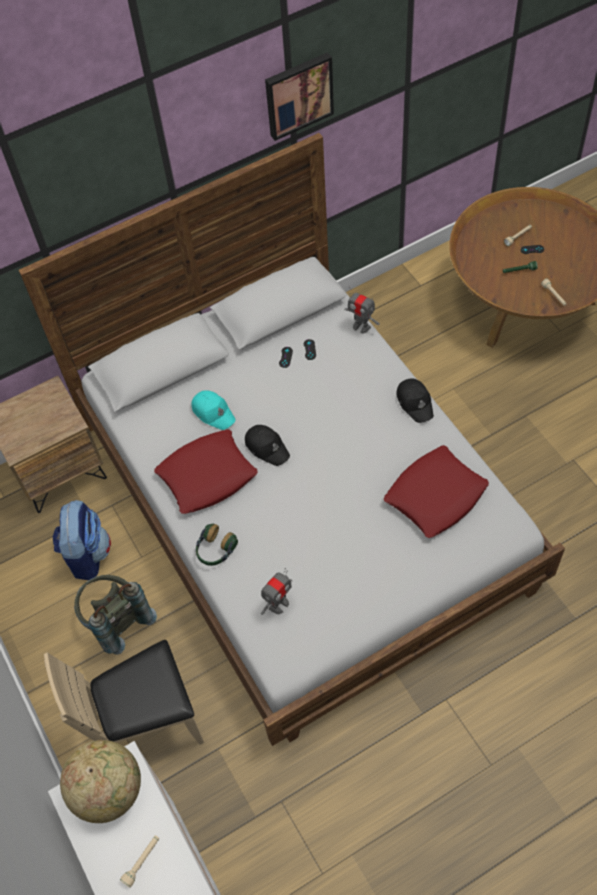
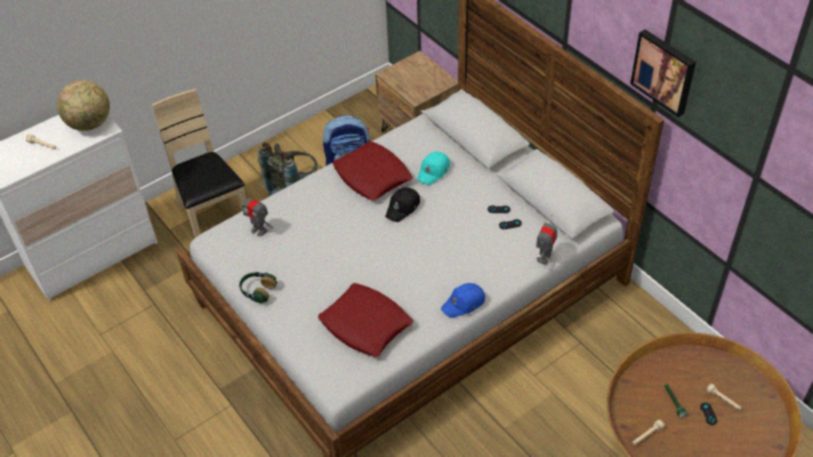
camera: 80 degrees right, 10 degrees down
headphones [196,524,238,566] -> headphones moved to [239,272,277,303]
black cap [396,378,434,423] -> blue cap [441,283,485,318]

